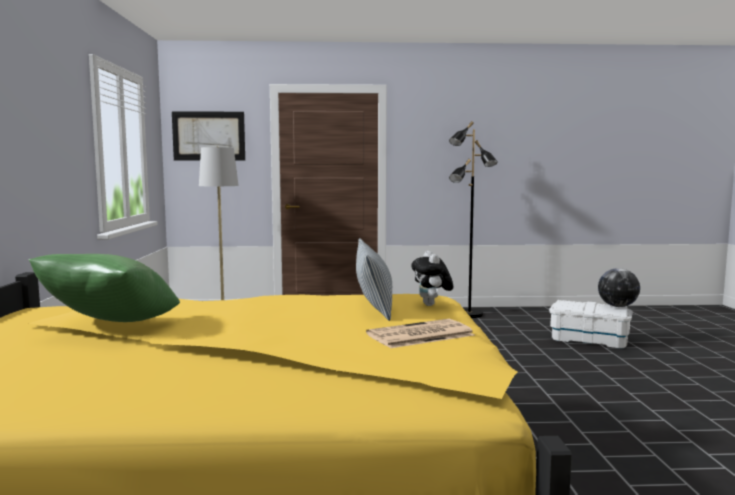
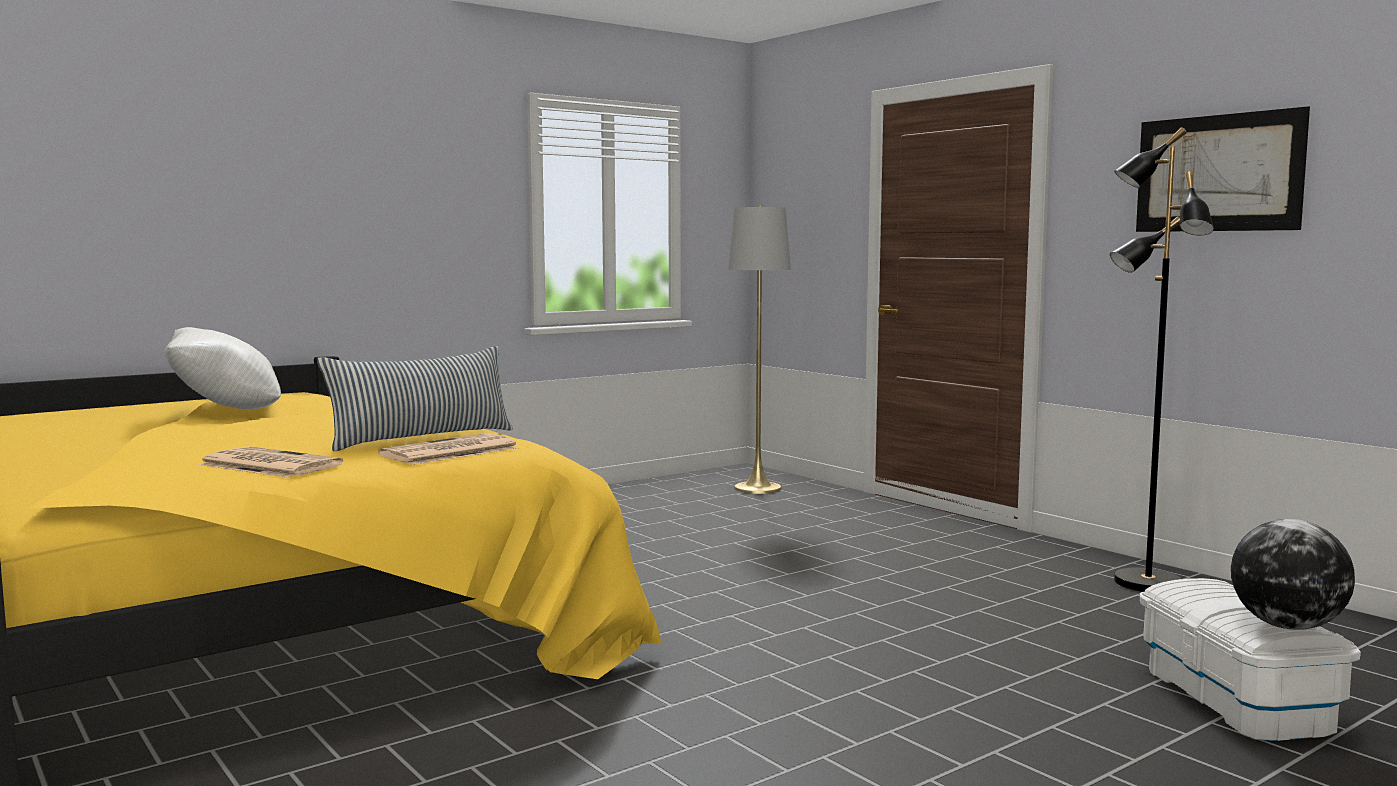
camera: 55 degrees right, 0 degrees up
green pillow [29,254,180,322] -> white pillow [164,327,281,409]
picture [172,111,245,161] -> picture moved to [1136,106,1310,232]
plush toy [411,251,453,306] -> newspaper [378,433,519,465]

